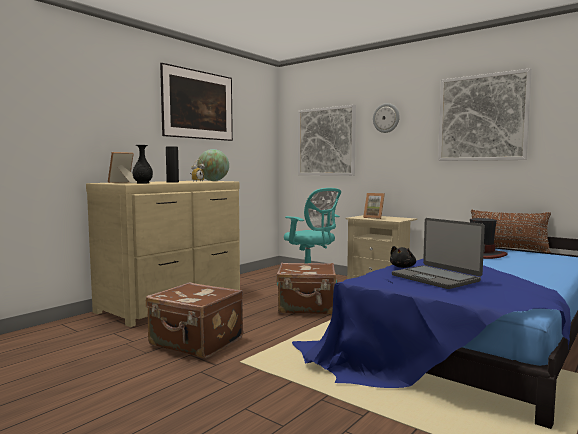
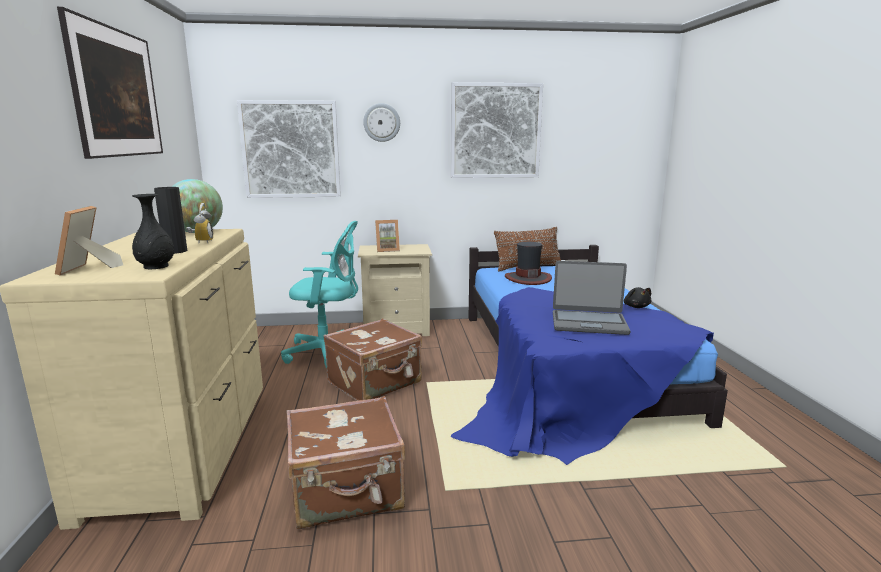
camera: 45 degrees left, 10 degrees up
black plush toy [390,246,416,268] -> black plush toy moved to [624,287,651,308]

